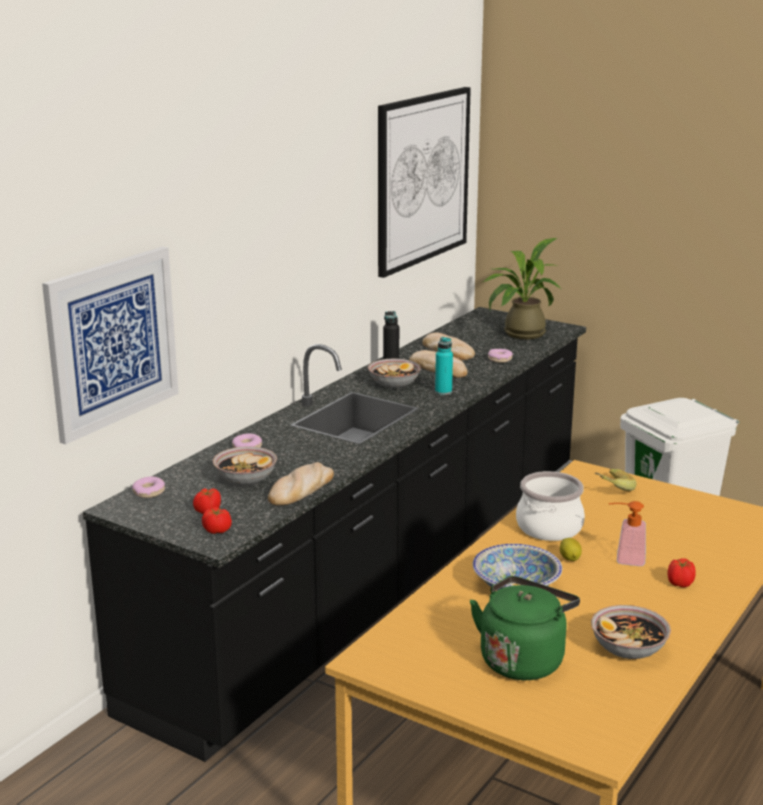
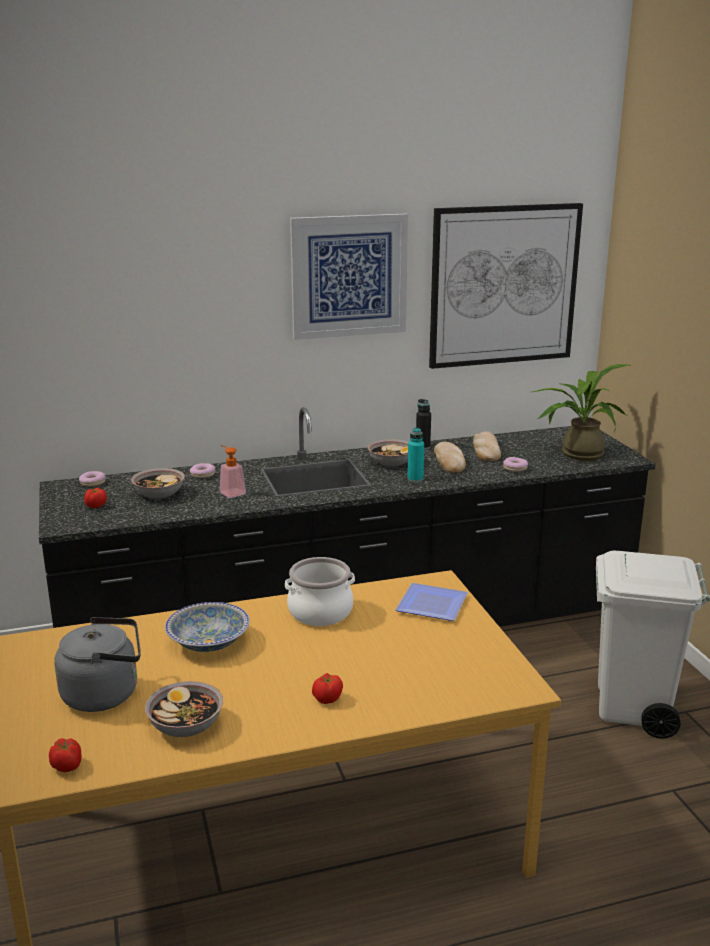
camera: 40 degrees right, 0 degrees up
picture [42,247,179,444] -> picture moved to [290,214,408,340]
tomato [202,507,232,534] -> tomato moved to [49,738,82,772]
bread [268,462,334,506] -> none
green kettle [470,576,580,680] -> grey kettle [54,617,141,712]
lemon [560,538,582,561] -> none
banana [595,469,637,491] -> plate [395,583,468,621]
soap dispenser [609,501,646,566] -> soap dispenser moved to [220,445,246,498]

